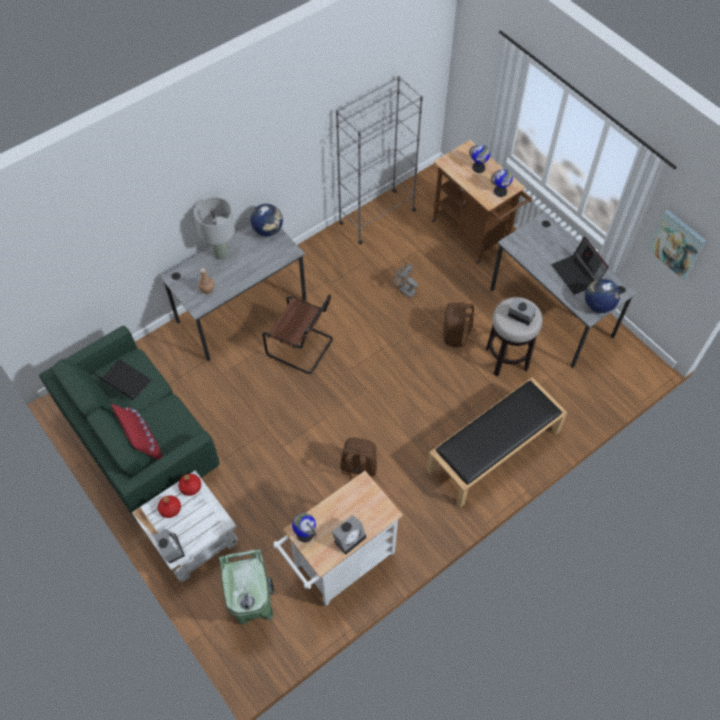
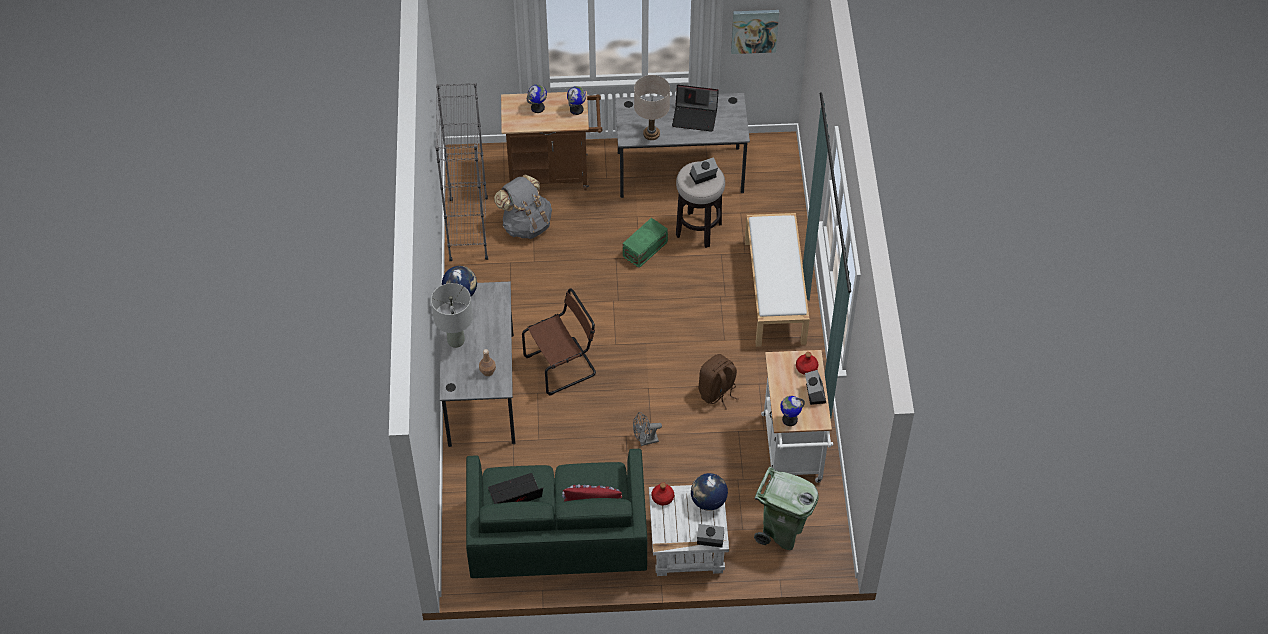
camera: 55 degrees left, 5 degrees down
red bottle [158,495,181,518] -> red bottle moved to [796,352,818,375]
grey fan [394,264,418,298] -> grey fan moved to [633,412,662,446]
black bench [427,378,567,508] -> white bench [745,213,810,347]
brown backpack [443,302,475,347] -> green storage box [623,218,668,268]
globe [585,279,620,313] -> globe moved to [691,473,728,511]
none -> grey backpack [494,174,552,239]
none -> beige table lamp [634,75,670,140]

